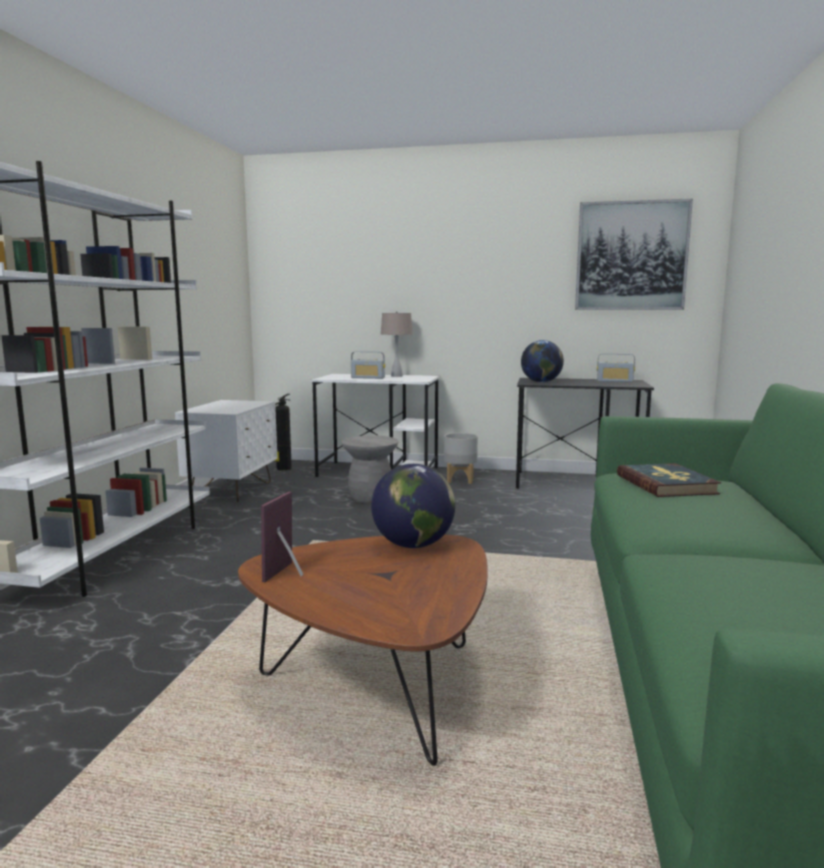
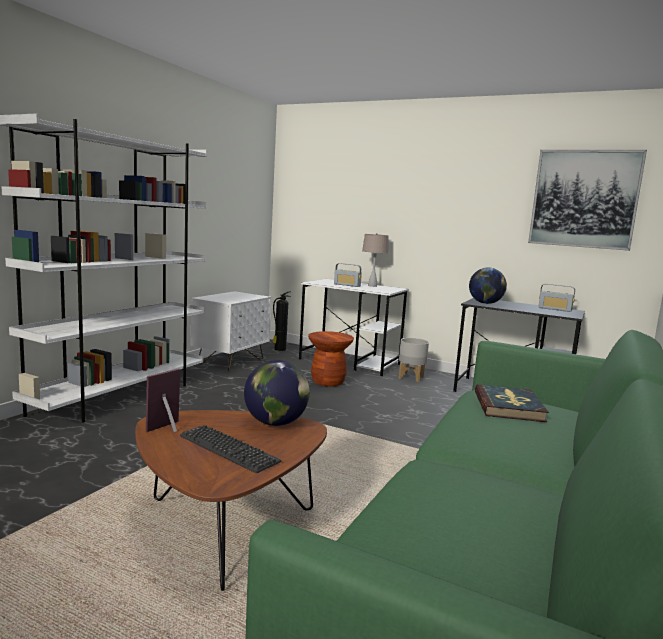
camera: 15 degrees right, 0 degrees up
grey stool [341,435,399,503] -> brown stool [308,331,354,387]
none -> keyboard [180,425,281,473]

